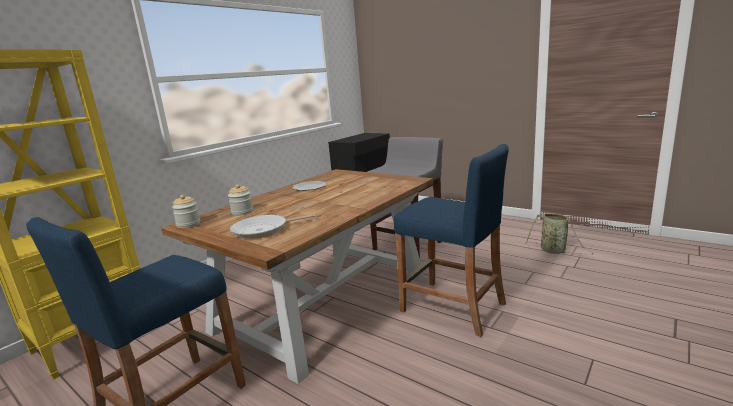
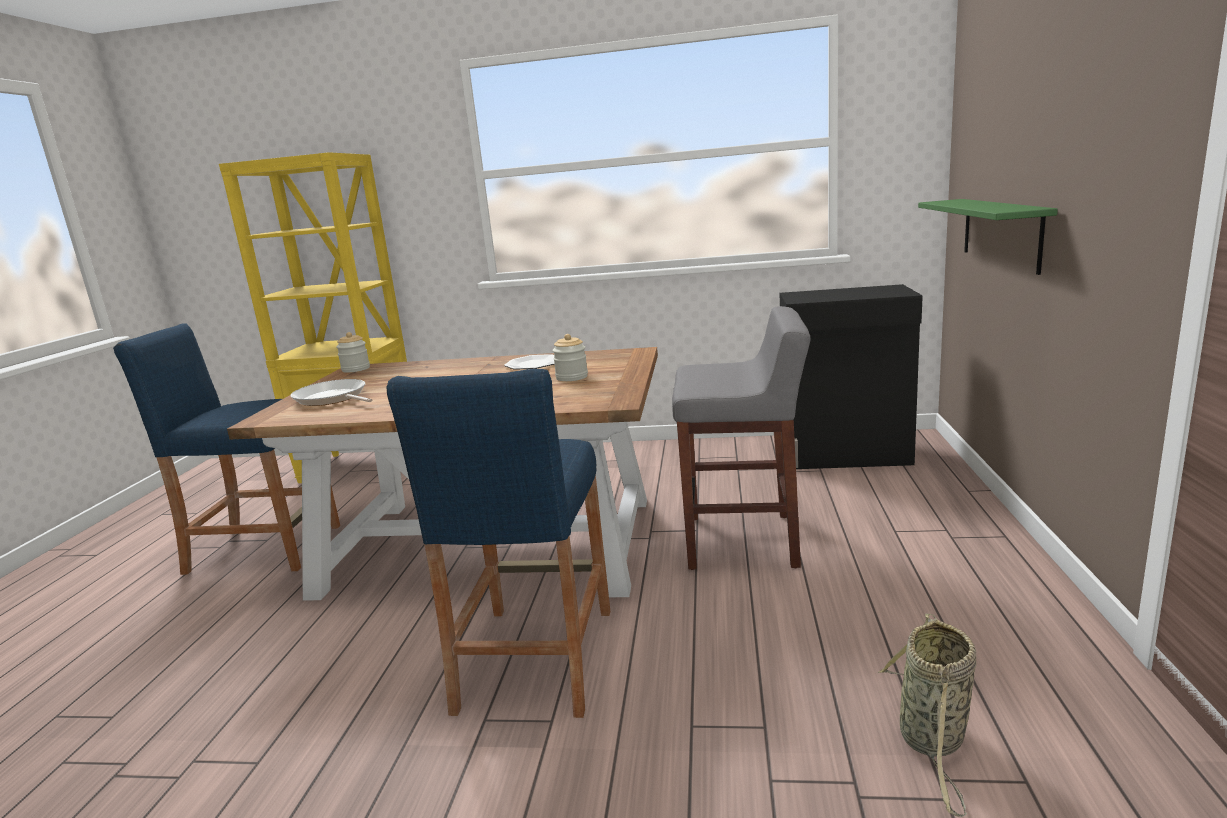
camera: 60 degrees right, 0 degrees up
jar [228,184,253,216] -> jar moved to [552,334,588,381]
none -> green shelf [918,199,1058,275]

